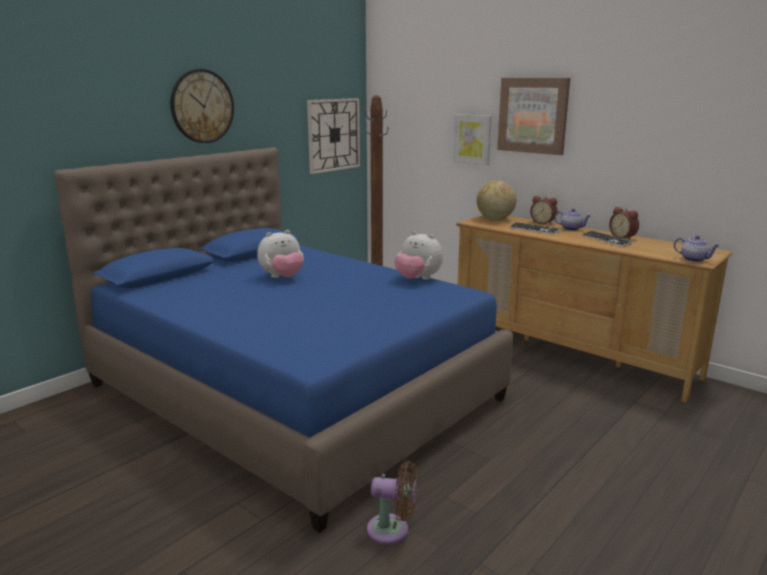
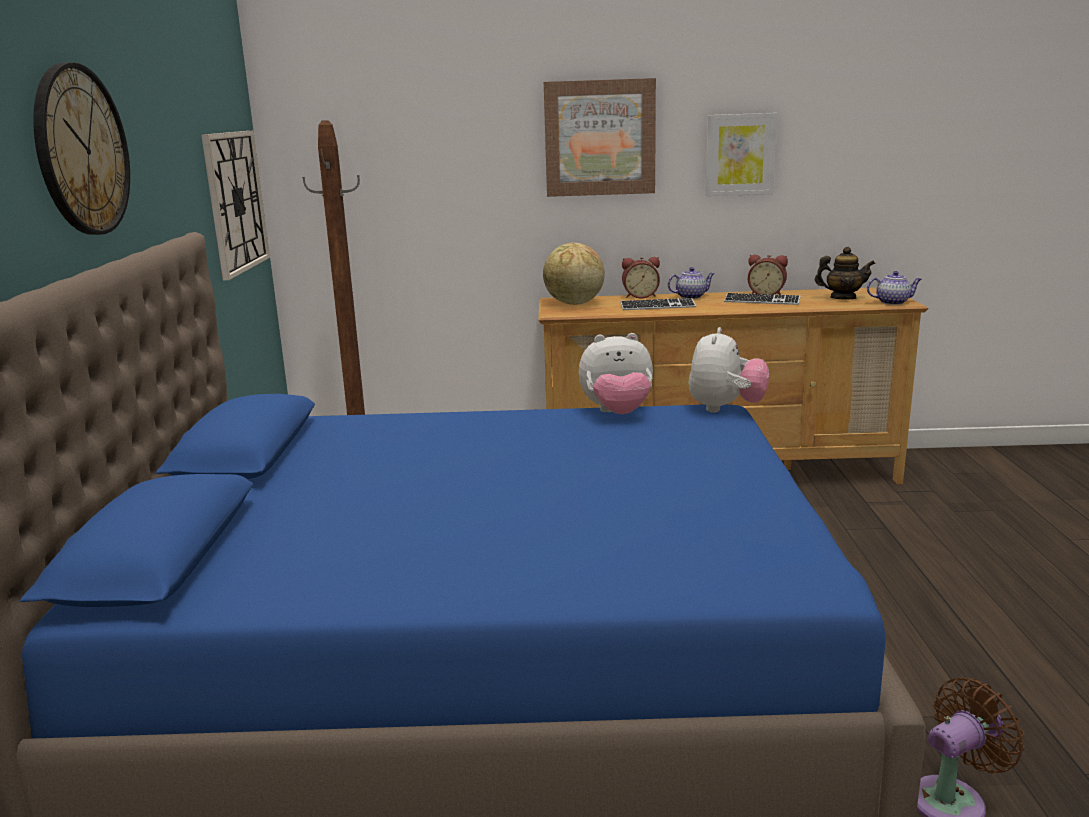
camera: 40 degrees left, 0 degrees up
plush toy [257,230,304,278] -> plush toy moved to [688,327,769,413]
picture [453,114,492,165] -> picture moved to [705,113,777,196]
none -> teapot [815,247,875,300]

